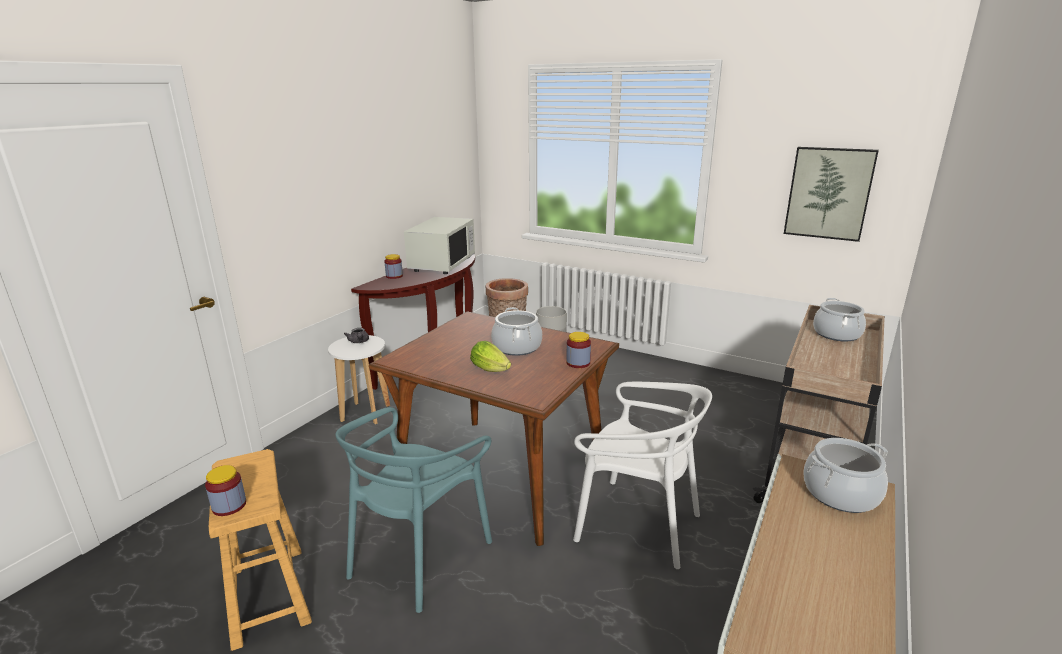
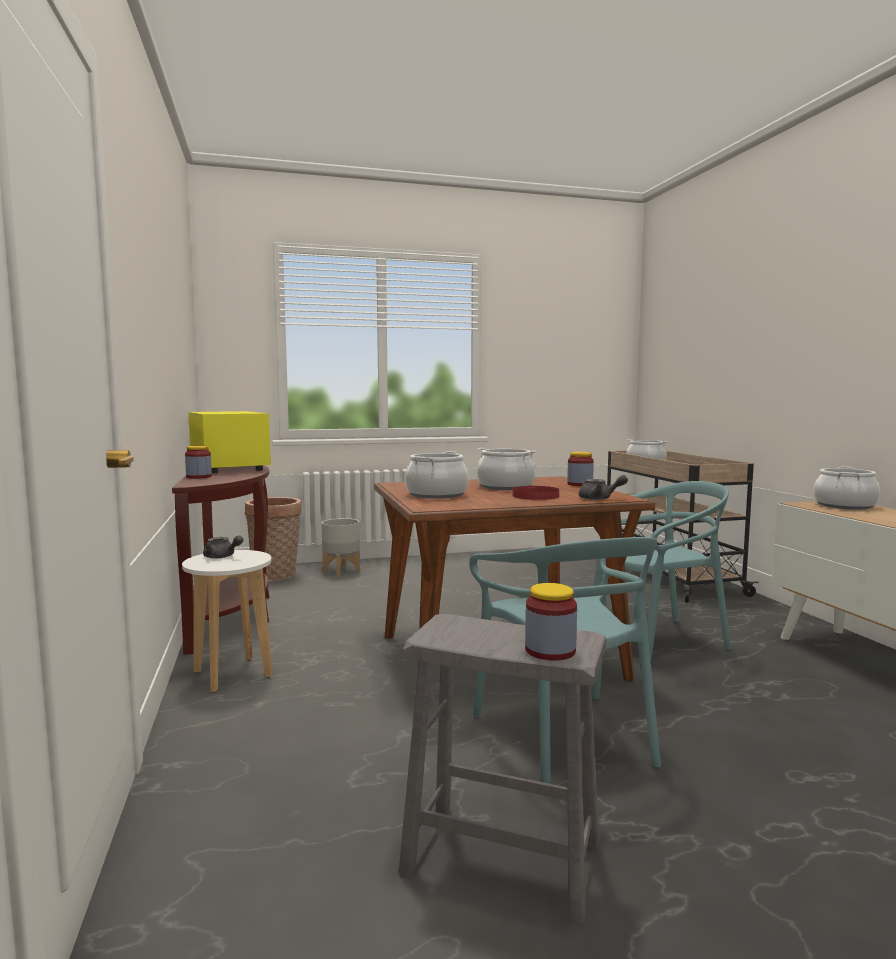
camera: 45 degrees left, 15 degrees down
brown stool [209,449,312,651] -> grey stool [399,614,606,924]
white microwave [404,217,475,274] -> yellow microwave [188,411,271,473]
lettuce [470,341,511,372] -> red plate [513,486,559,500]
white chair [573,382,712,569] -> turquoise chair [593,481,731,660]
picture [784,147,879,242] -> none
none -> cooking pot [405,451,468,499]
none -> grey teapot [579,475,628,500]

